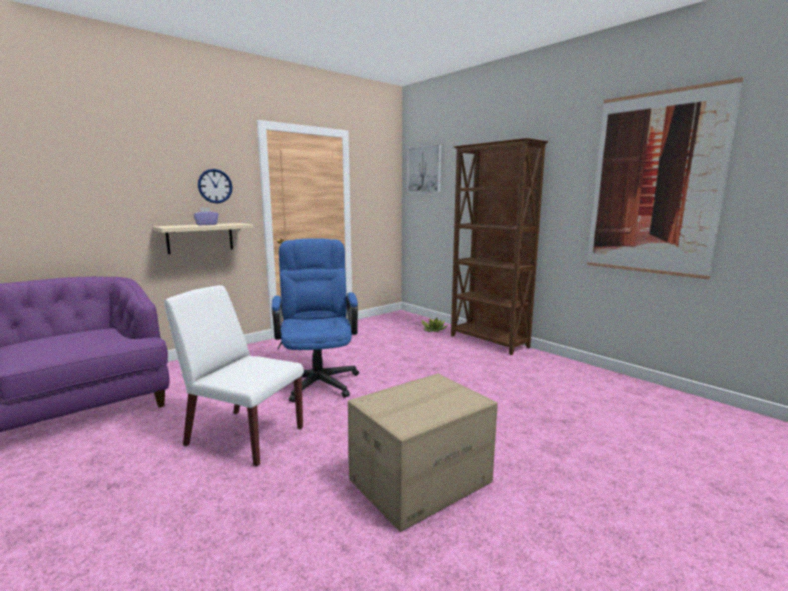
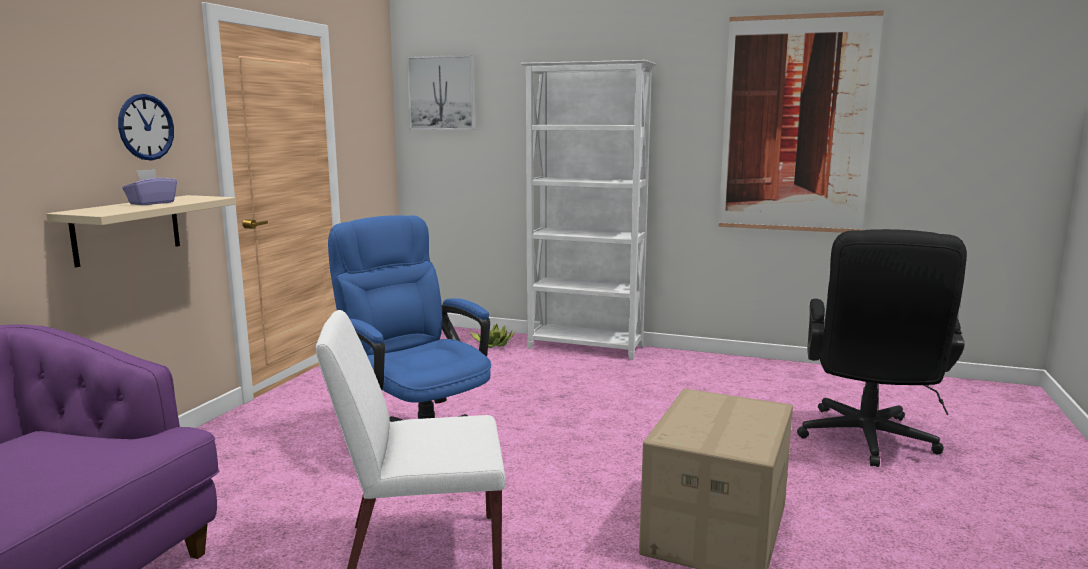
camera: 30 degrees left, 0 degrees up
brown bookcase [451,138,549,355] -> white bookcase [520,60,656,360]
none -> black office chair [797,229,967,467]

